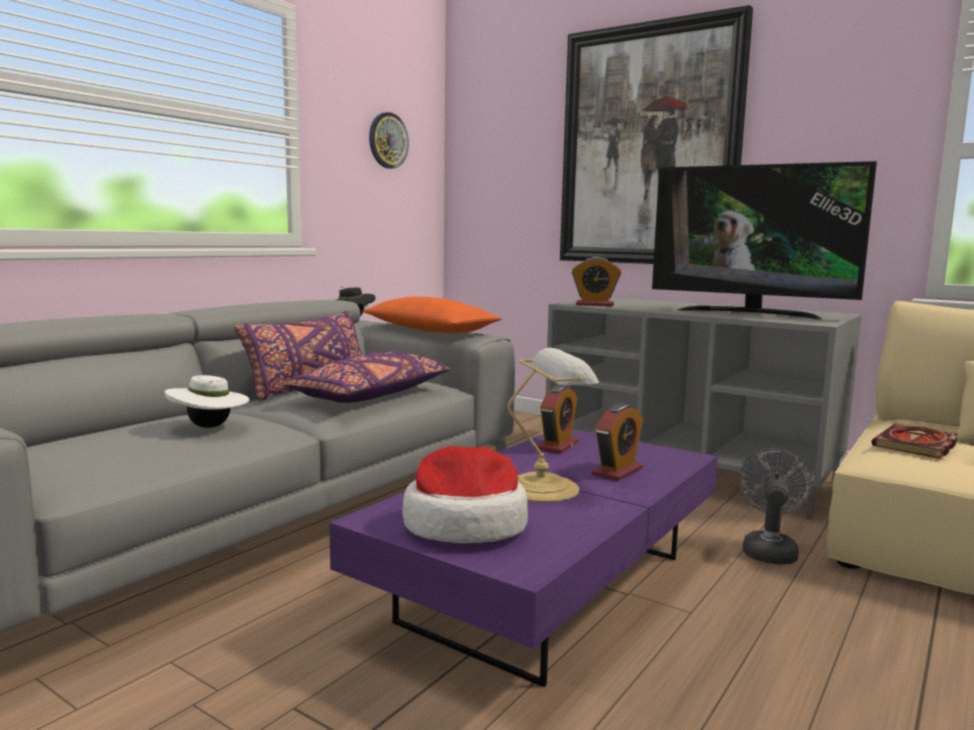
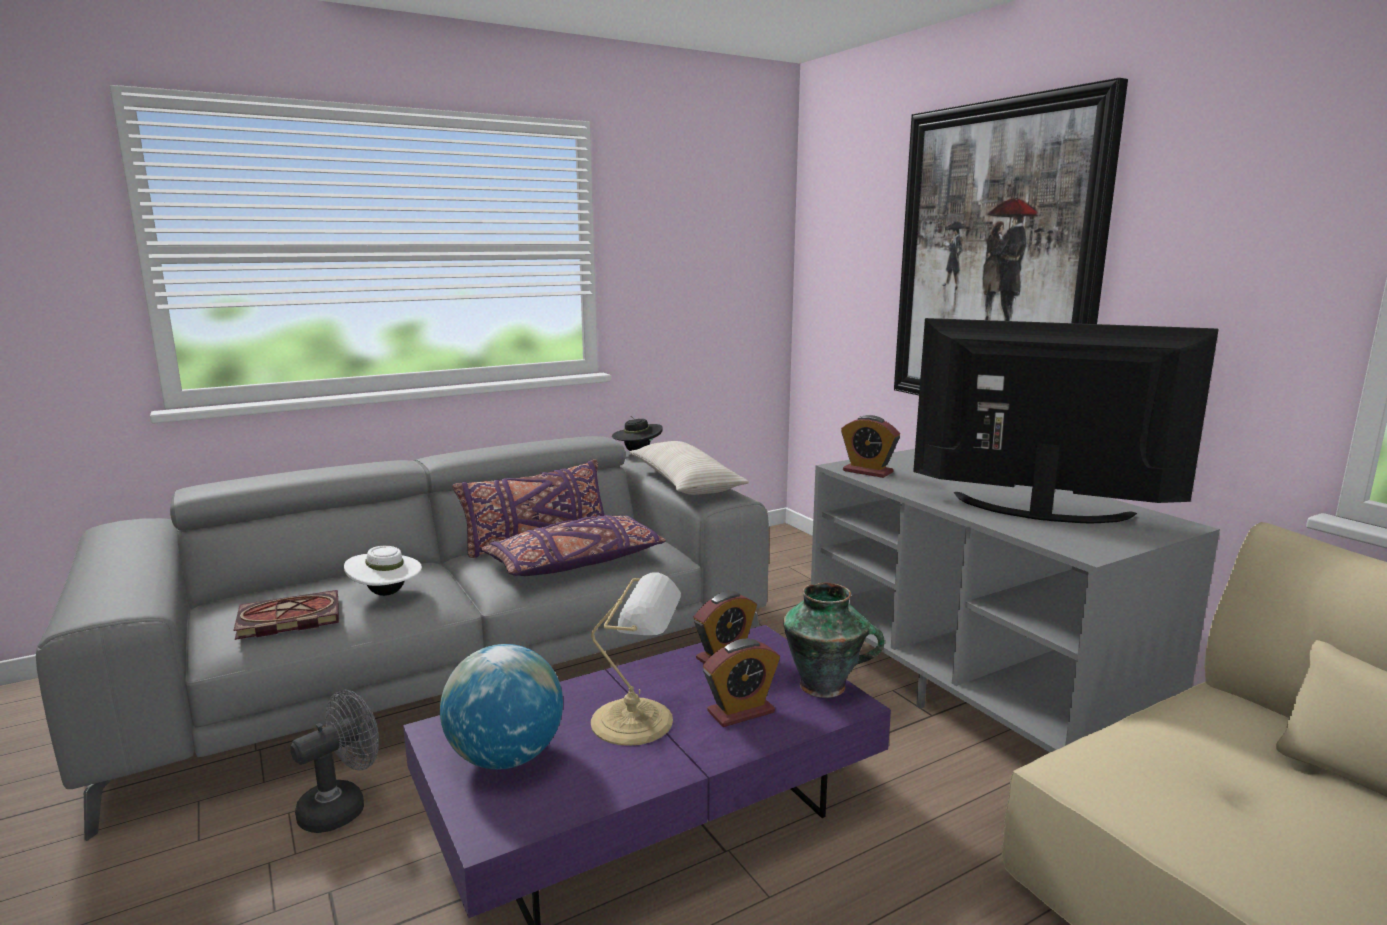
camera: 25 degrees right, 5 degrees up
orange pillow [362,296,502,333] -> beige pillow [629,441,749,495]
wall clock [369,112,409,169] -> none
hat [402,446,528,543] -> globe [440,644,563,770]
television [652,161,877,320] -> television turned 150 degrees clockwise [913,318,1219,523]
grey fan [739,448,812,565] -> grey fan moved to [290,690,379,833]
book [871,423,958,459] -> book moved to [233,590,339,640]
none -> vase [783,582,884,698]

